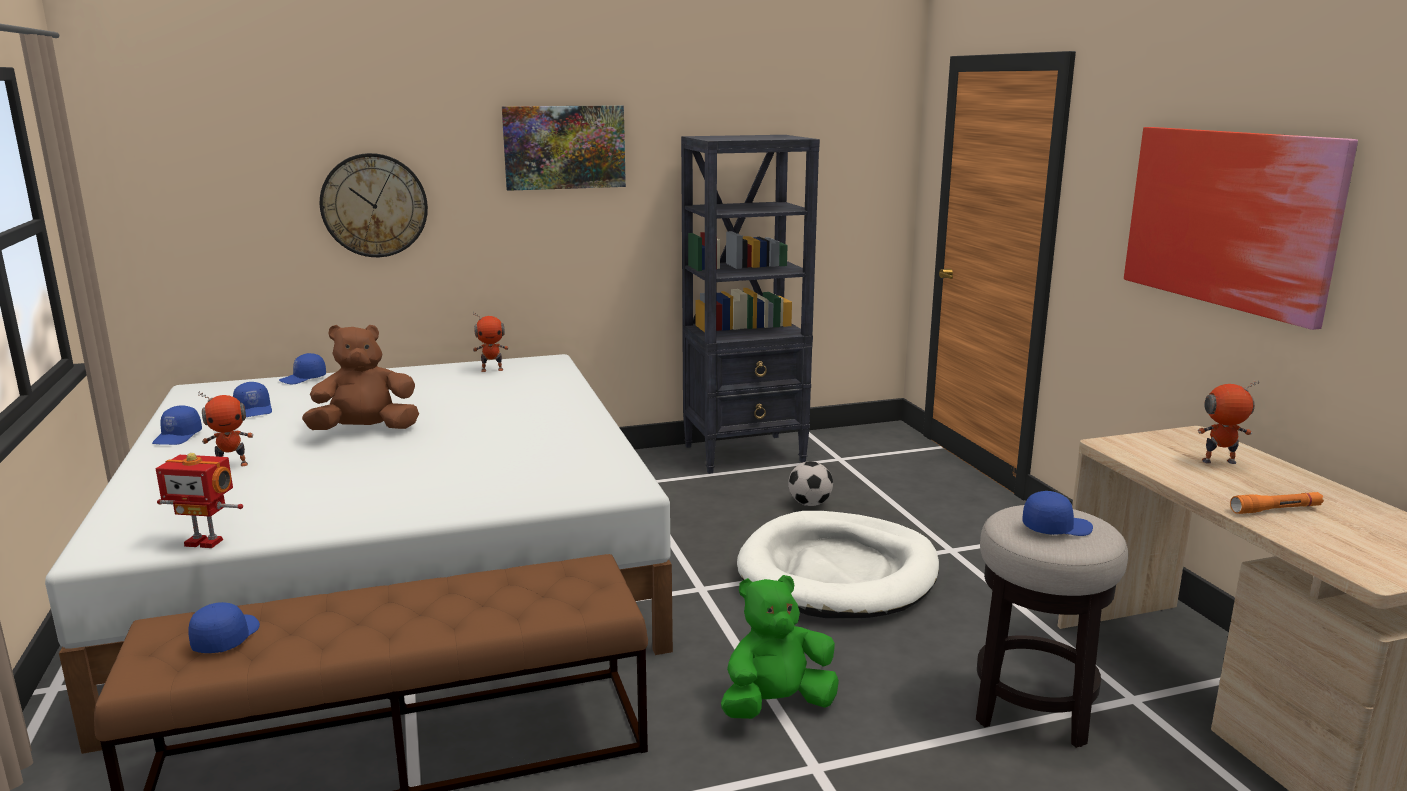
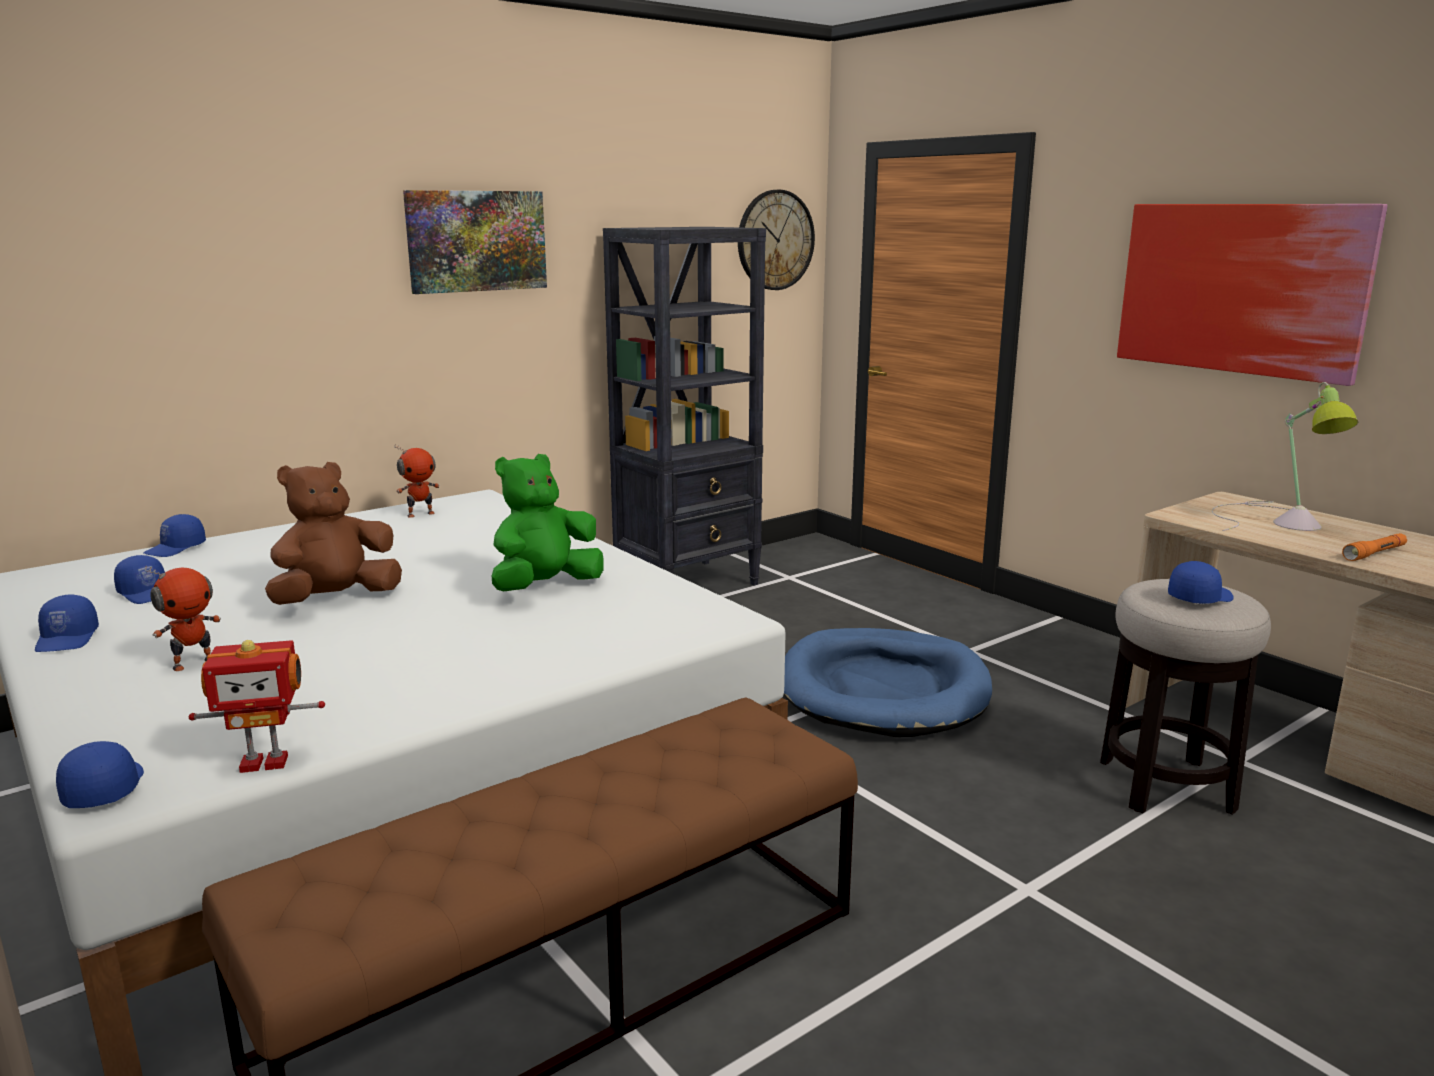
camera: 20 degrees left, 0 degrees up
blue cap [188,602,260,653] -> blue cap moved to [56,741,144,808]
wall clock [320,153,428,257] -> wall clock moved to [738,190,815,290]
green plush toy [721,575,839,719] -> green plush toy moved to [492,454,604,591]
white dog bed [737,511,939,618] -> blue dog bed [784,628,992,737]
football [788,461,833,506] -> none
toy robot [1198,381,1259,464] -> table lamp [1212,382,1358,531]

